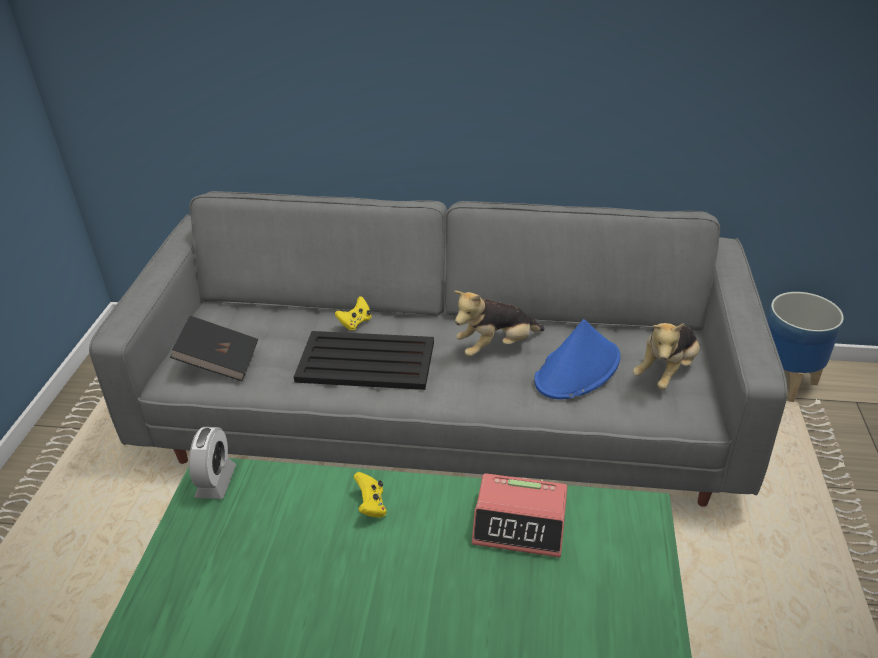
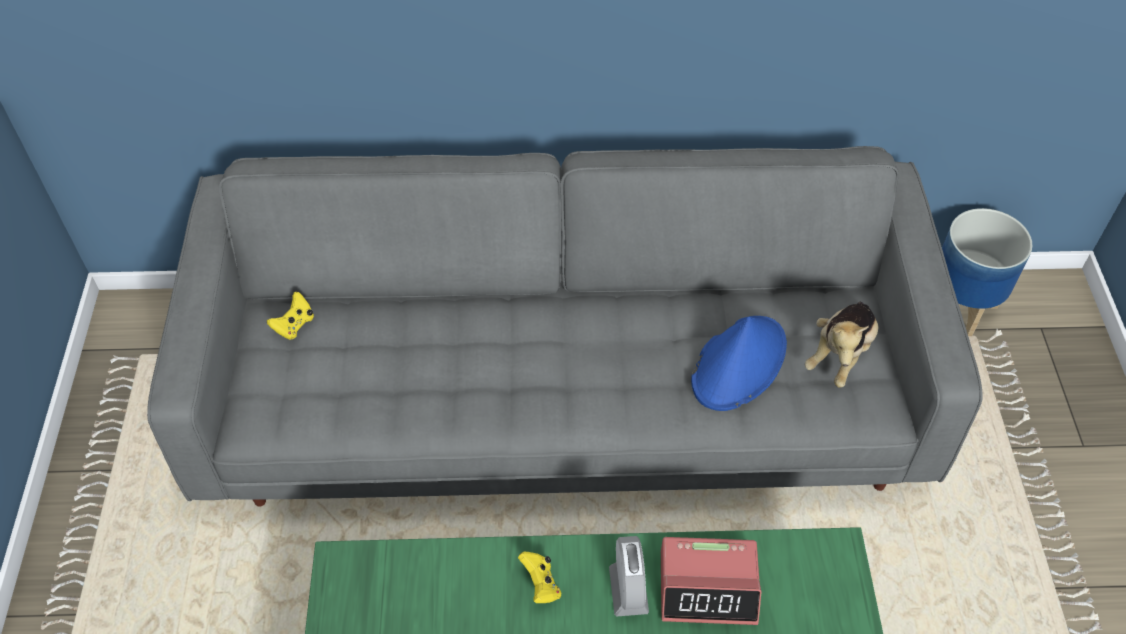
camera: 10 degrees left, 15 degrees up
black book [170,316,258,381] -> none
alarm clock [189,427,236,499] -> alarm clock moved to [609,536,649,616]
black tray [294,331,434,390] -> none
yellow game controller [335,296,372,331] -> yellow game controller moved to [267,292,314,340]
plush toy [454,291,545,357] -> none

